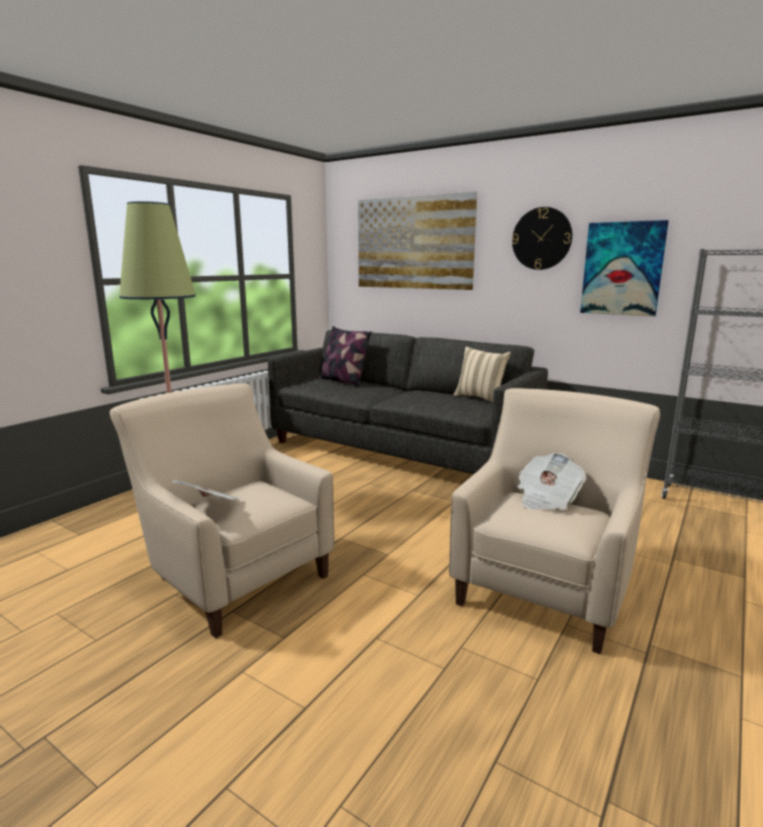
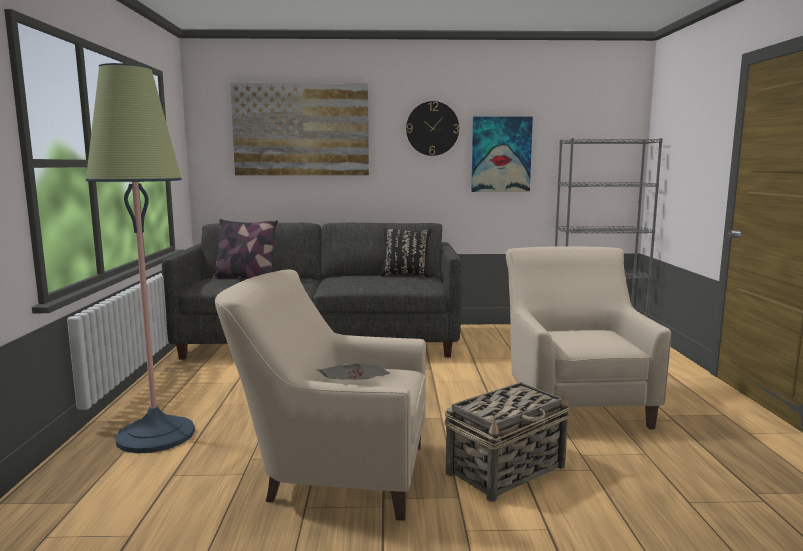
camera: 35 degrees left, 5 degrees down
beige pillow [454,347,511,403] -> black pillow [380,228,432,278]
newspaper [518,453,586,510] -> none
none -> basket [444,382,570,502]

